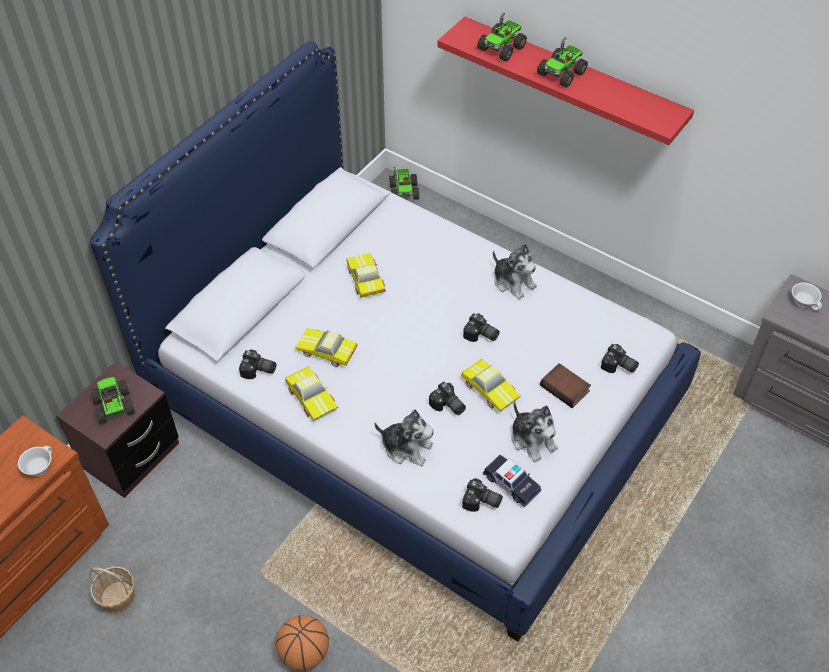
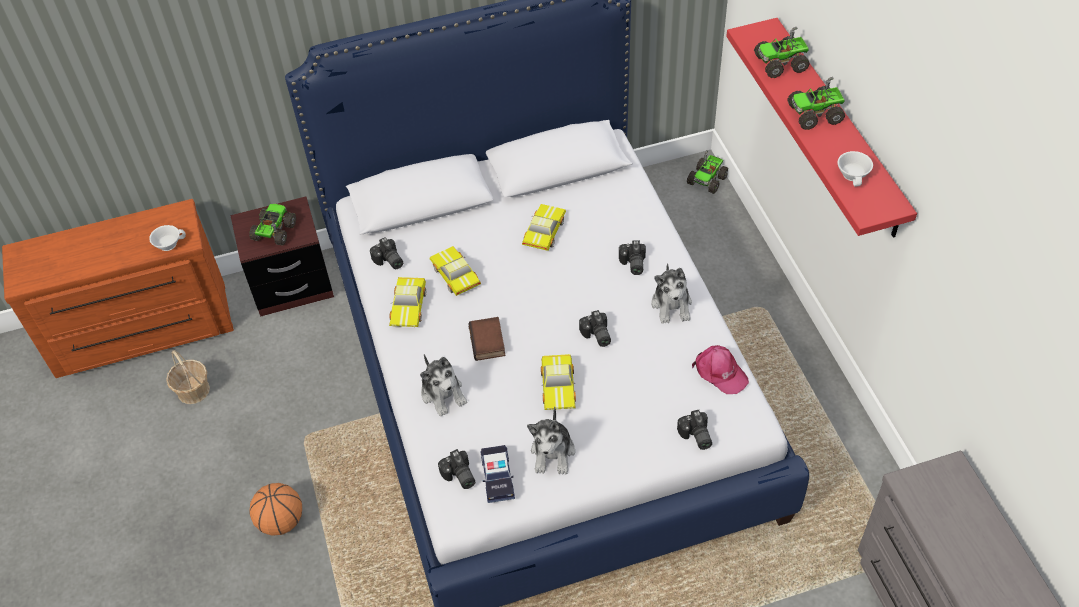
camera: 40 degrees right, 0 degrees up
camera [429,382,466,415] -> camera moved to [619,240,646,275]
book [540,363,591,408] -> book moved to [468,317,505,361]
white cup [792,282,822,311] -> white cup moved to [838,151,873,187]
none -> pink cap [692,345,749,394]

